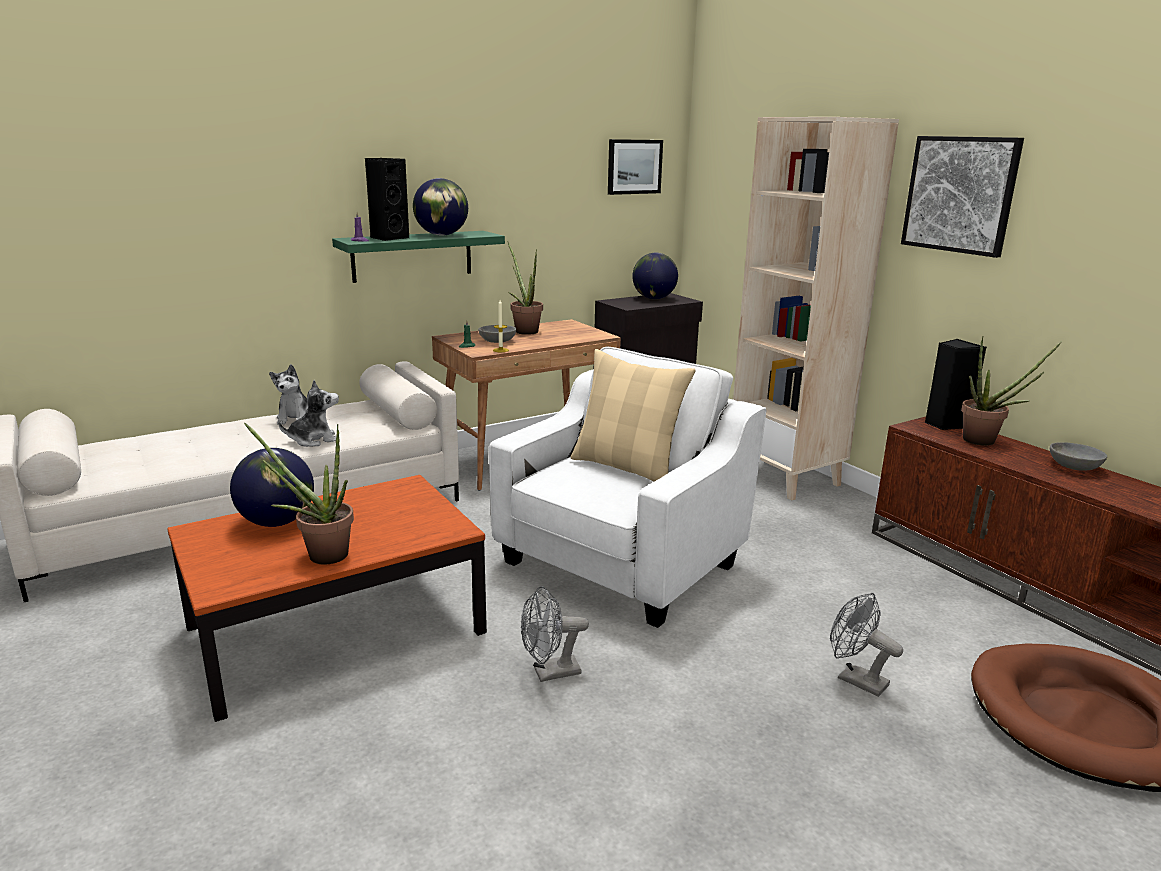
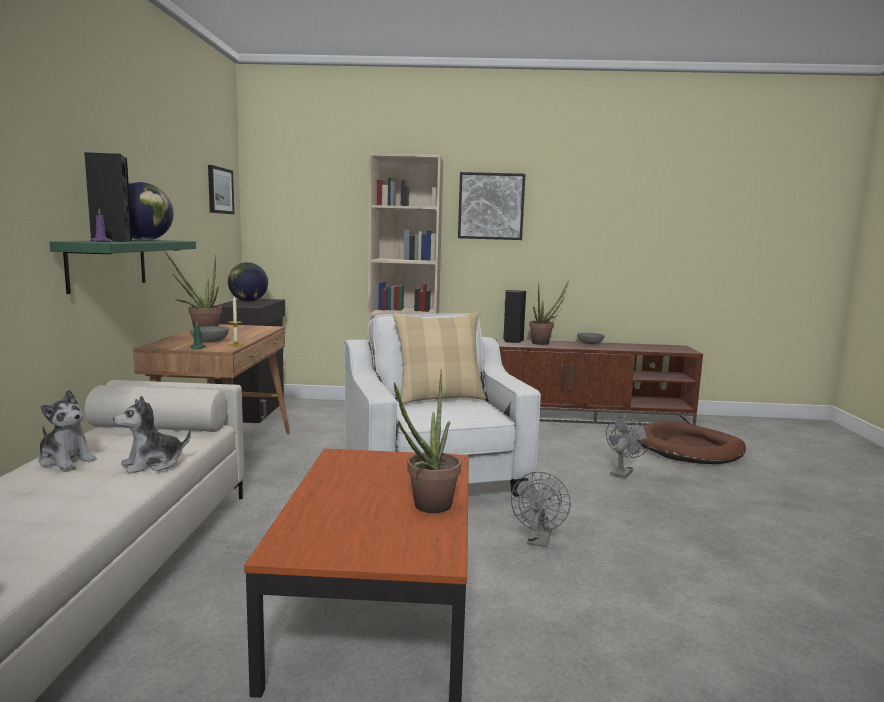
camera: 55 degrees left, 10 degrees down
globe [230,448,314,527] -> none
plush toy [278,380,339,447] -> plush toy turned 135 degrees counterclockwise [113,395,191,474]
grey fan [830,593,903,697] -> grey fan turned 135 degrees clockwise [606,417,650,479]

